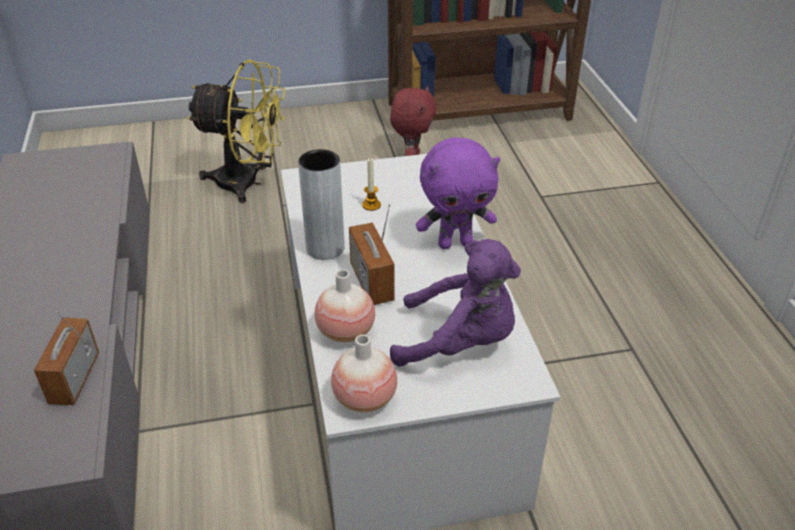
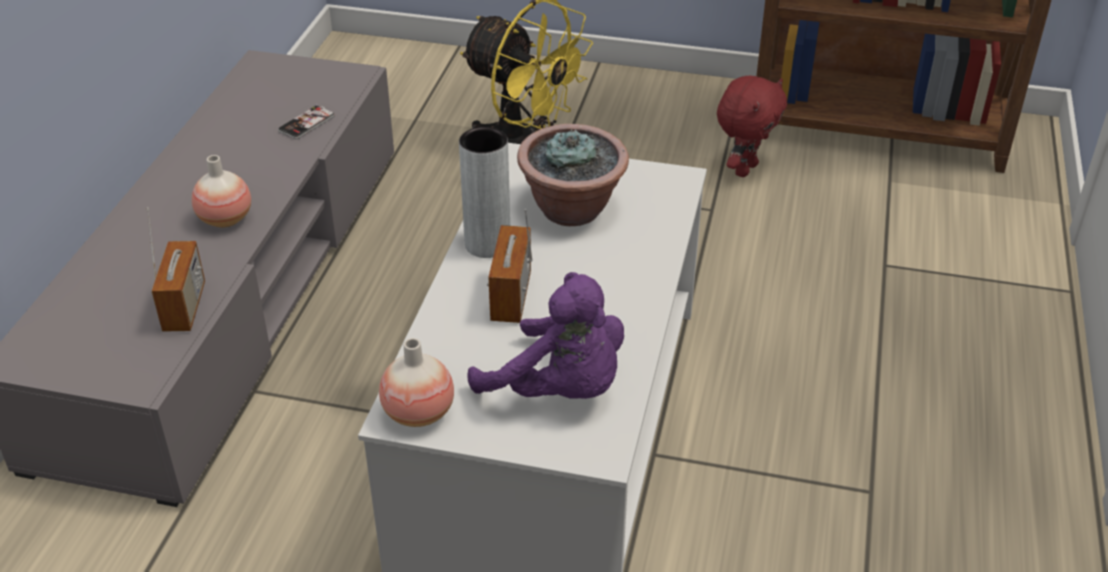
camera: 25 degrees right, 0 degrees up
radio [34,311,99,405] -> radio turned 150 degrees clockwise [147,208,205,332]
vase [315,269,375,342] -> vase moved to [192,155,251,228]
candle [362,158,381,211] -> potted plant [517,124,629,226]
purple plush toy [416,137,500,249] -> none
none -> phone [278,104,335,139]

